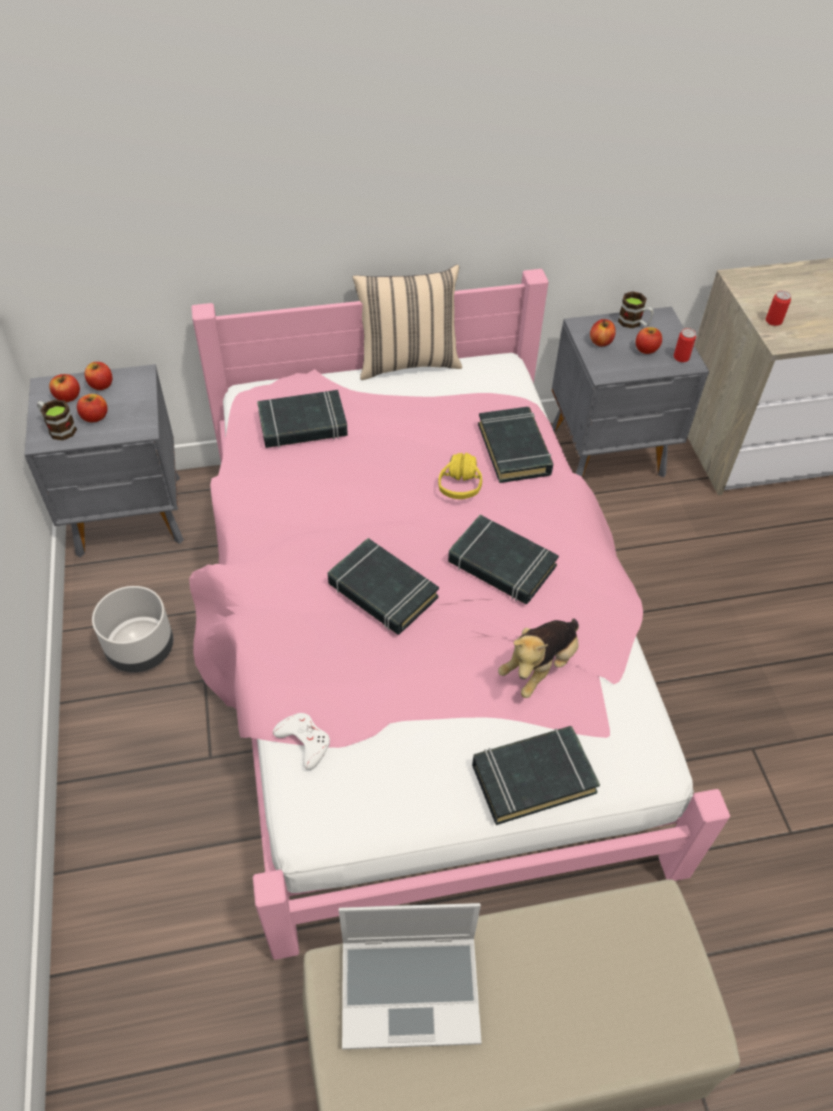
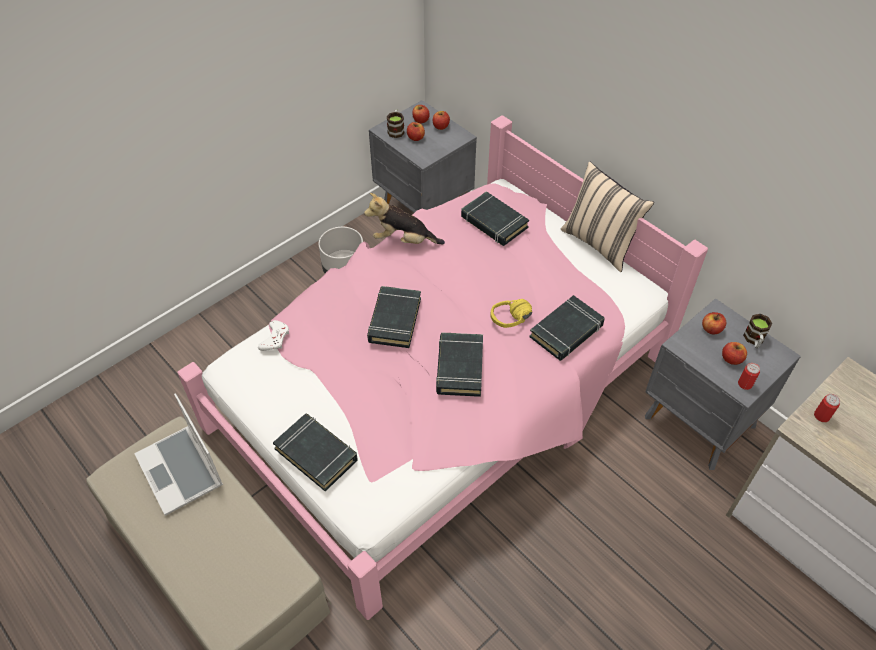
camera: 60 degrees right, 0 degrees up
plush toy [498,619,579,698] -> plush toy moved to [364,193,445,244]

